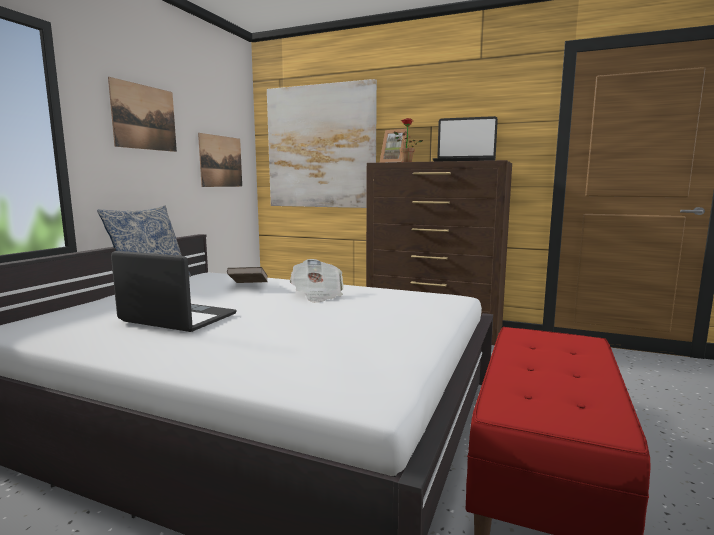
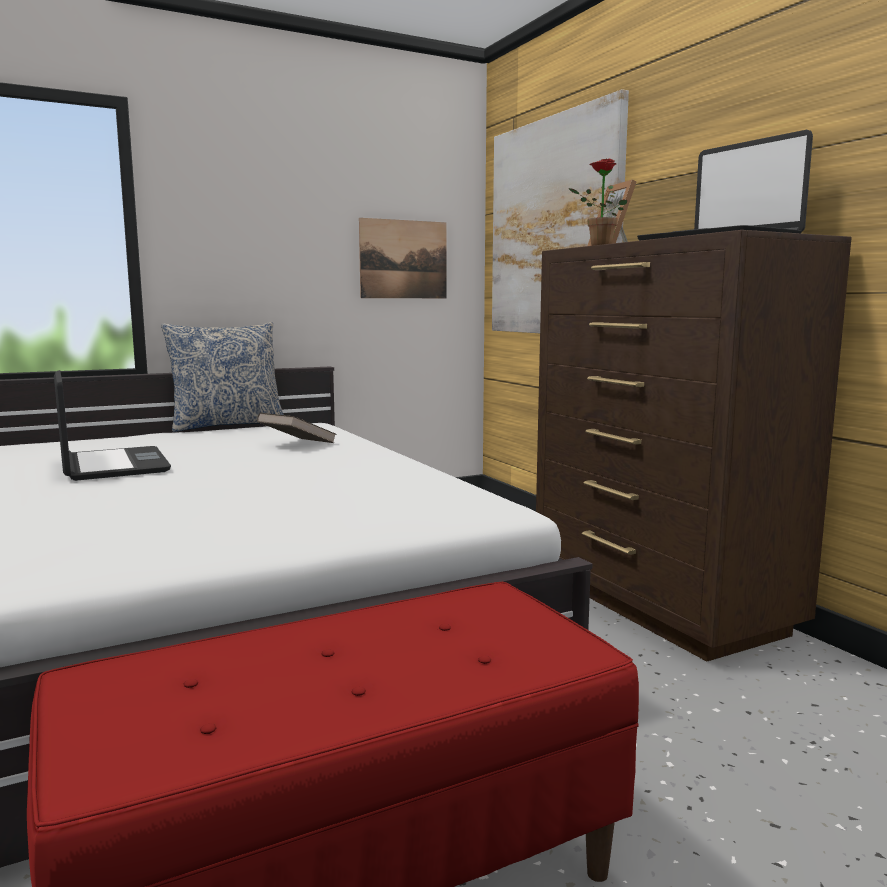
camera: 40 degrees right, 0 degrees up
picture [108,77,177,152] -> none
newspaper [290,259,344,303] -> none

